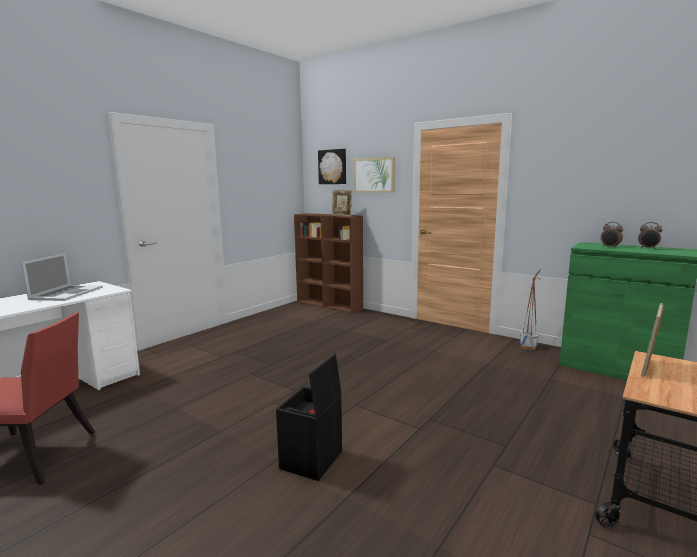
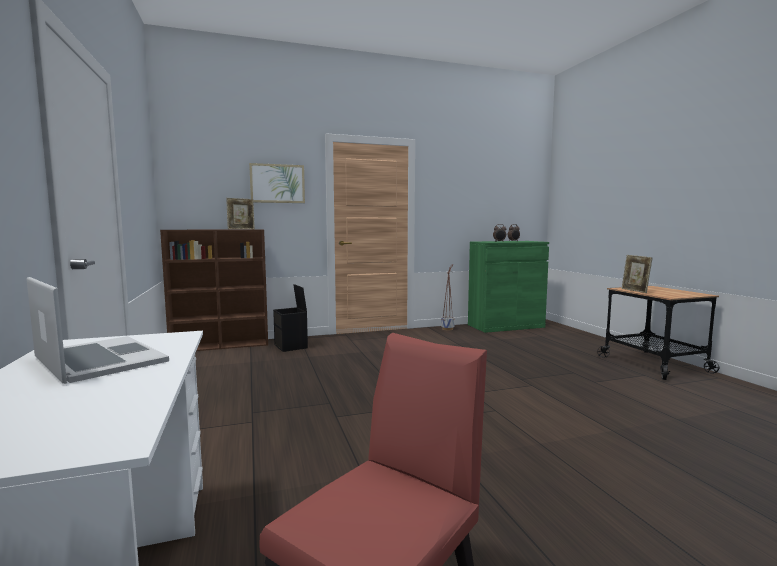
camera: 55 degrees left, 5 degrees down
black storage box [276,354,342,481] -> black storage box moved to [273,284,308,352]
picture [318,149,346,184] -> none

